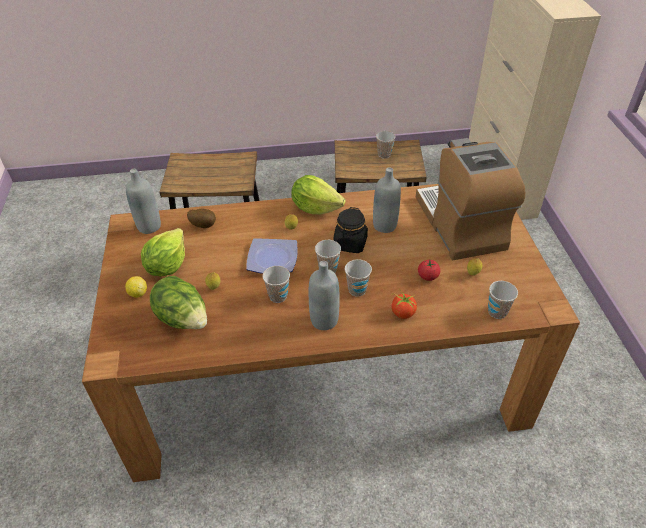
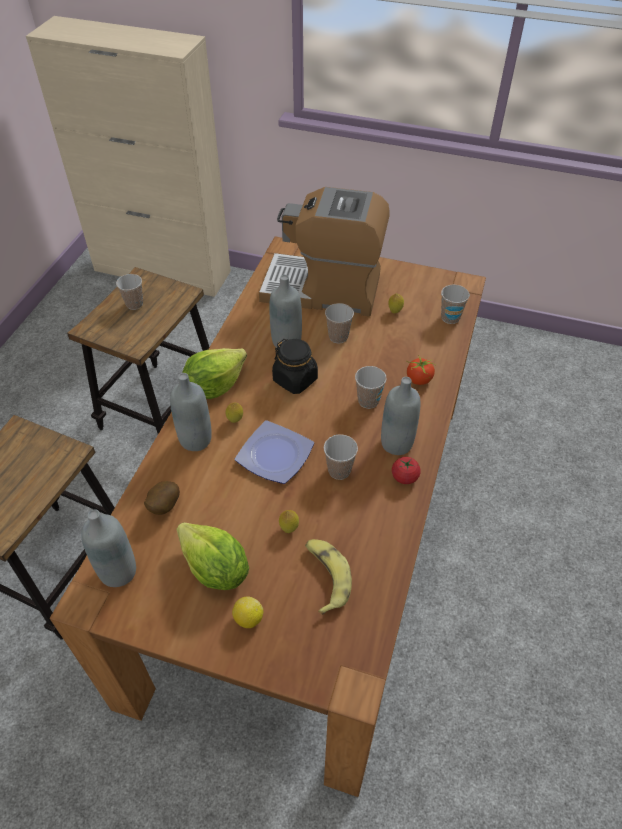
camera: 65 degrees left, 5 degrees up
lettuce [150,276,207,329] -> banana [305,539,352,615]
cup [315,240,341,273] -> cup moved to [325,303,354,343]
tomato [418,260,440,281] -> tomato moved to [392,457,421,484]
none -> grey bottle [170,373,212,451]

